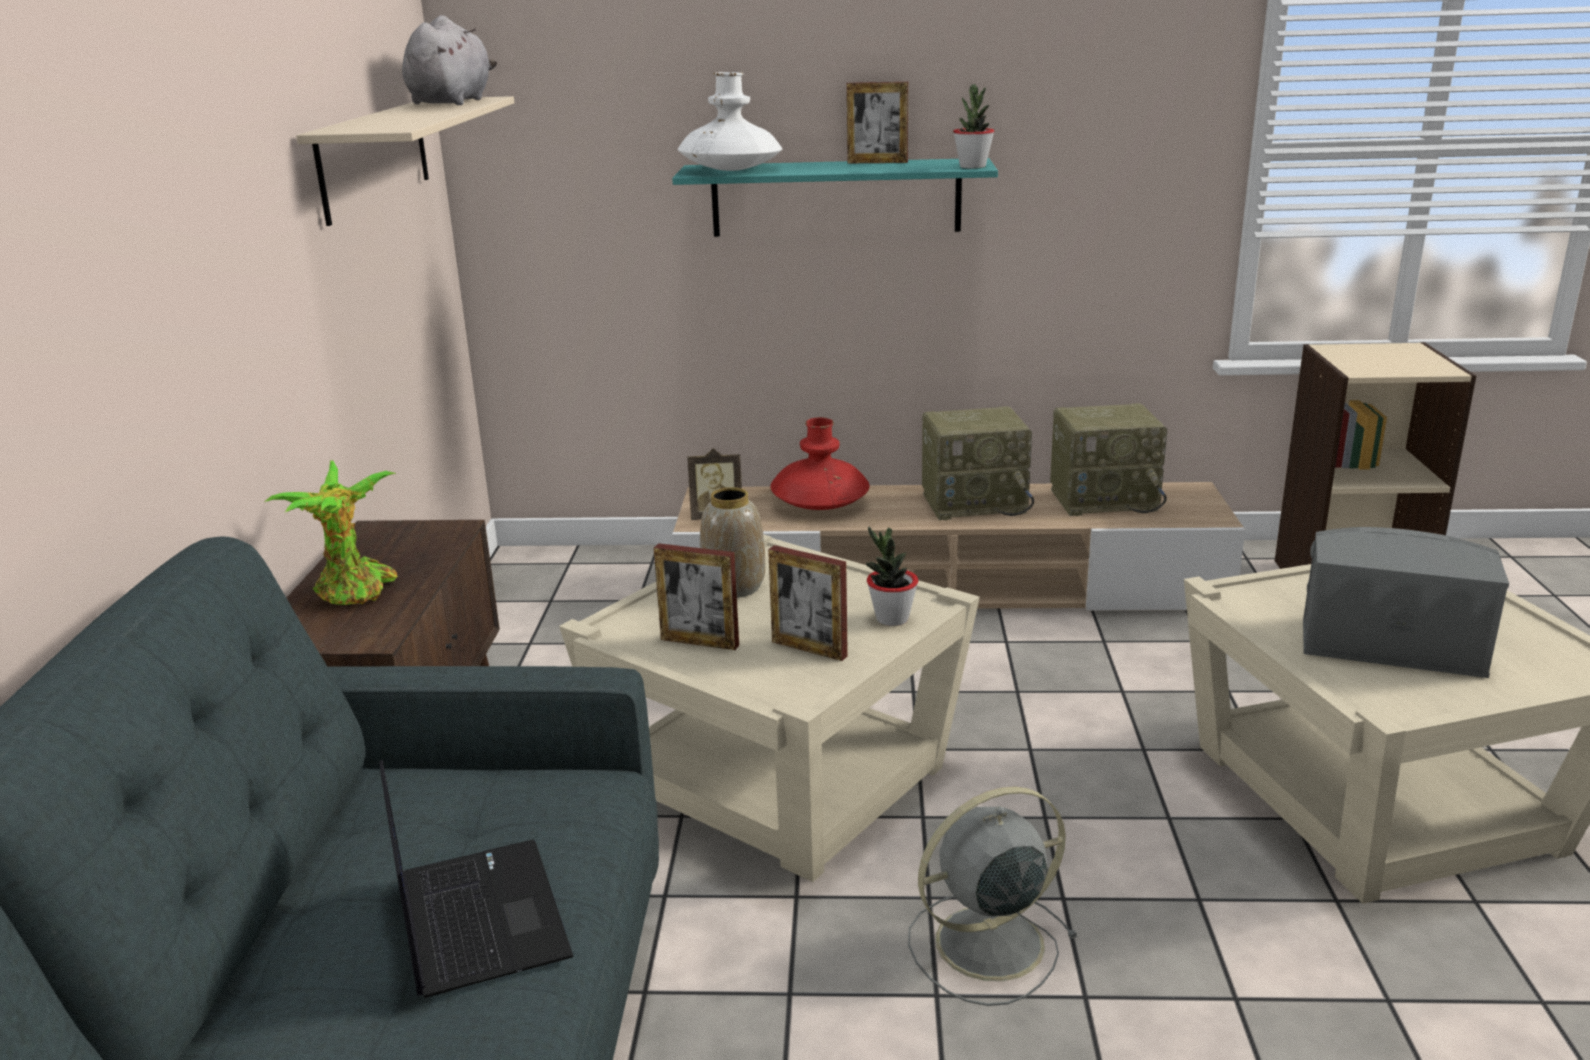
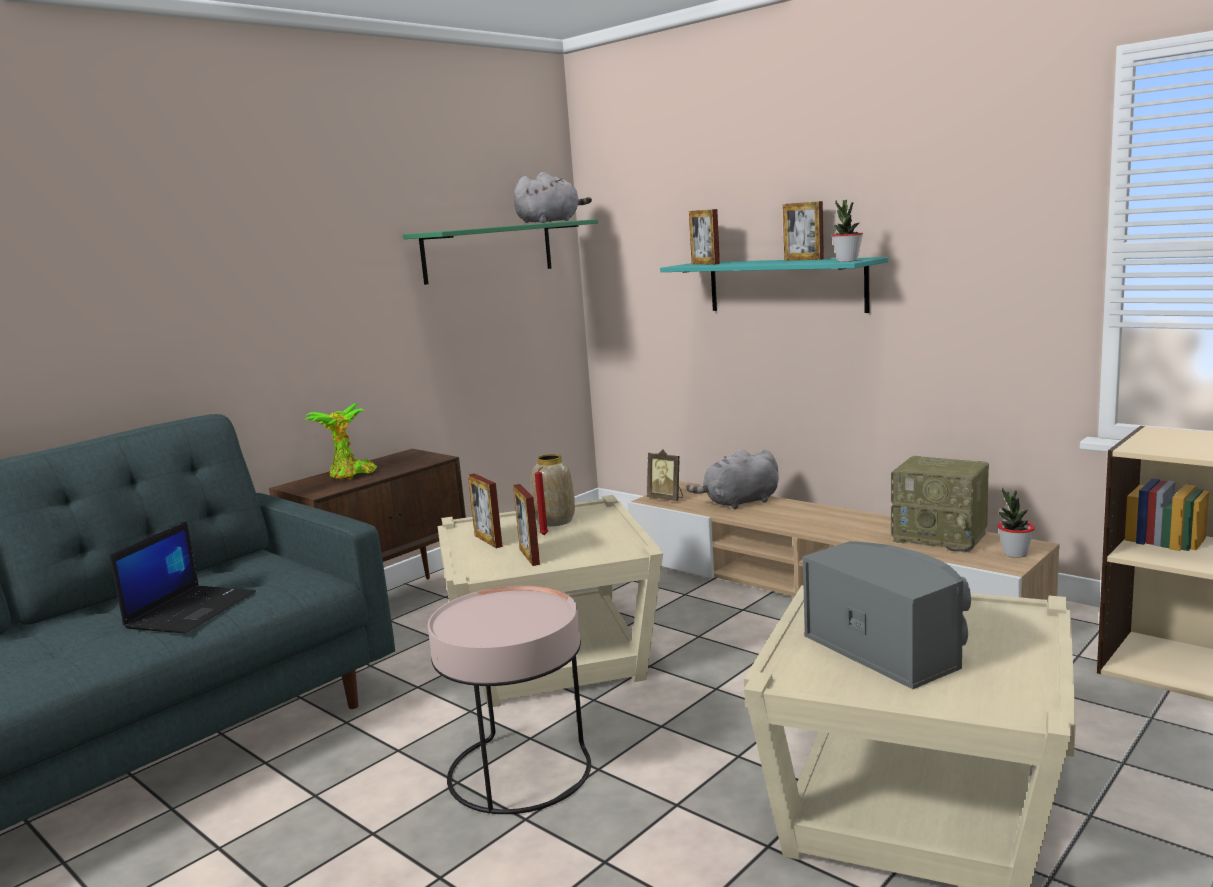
camera: 40 degrees right, 10 degrees down
beige shelf [296,96,514,226] -> green shelf [403,219,598,285]
white vase [678,72,782,171] -> picture frame [689,209,720,265]
red vase [771,417,869,510] -> grey plush toy [686,450,779,509]
potted plant [866,527,918,626] -> potted plant moved to [998,488,1035,558]
grey fan [908,786,1078,1006] -> pink side table [428,586,591,814]
radio [922,406,1034,520] -> none
none -> red candle [535,467,548,535]

